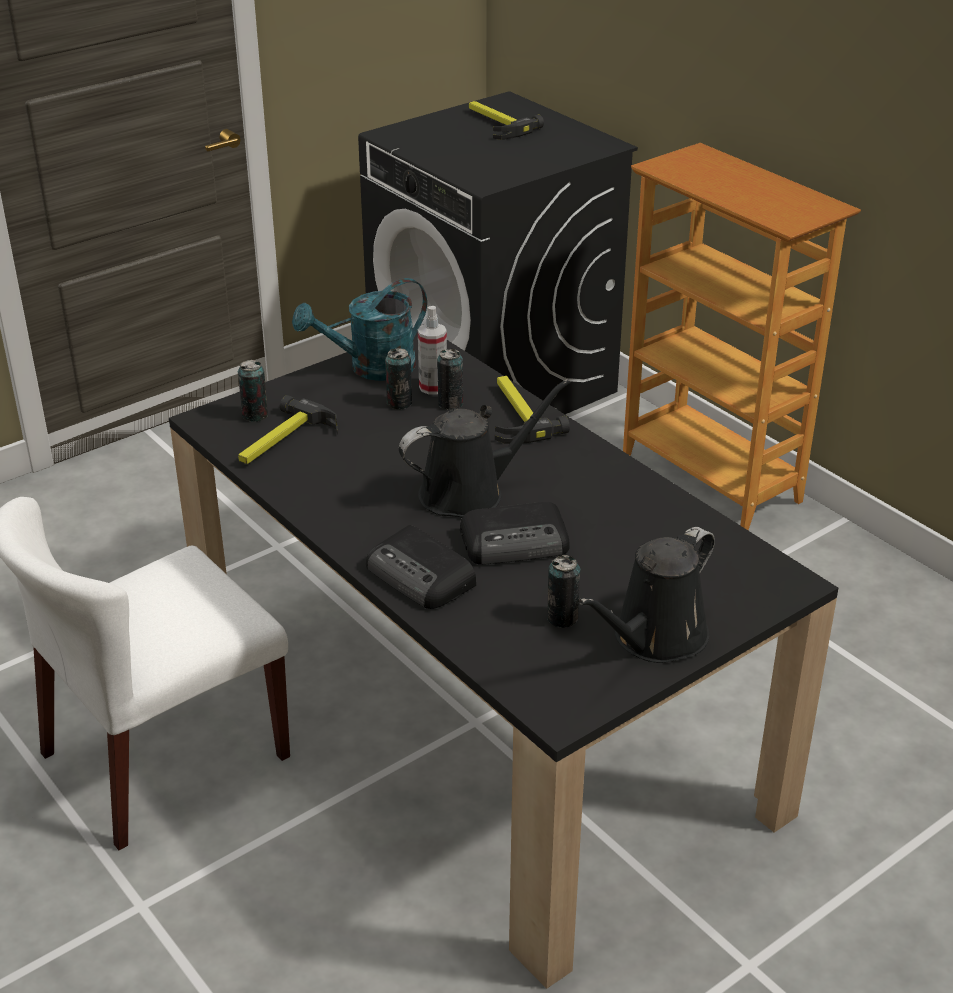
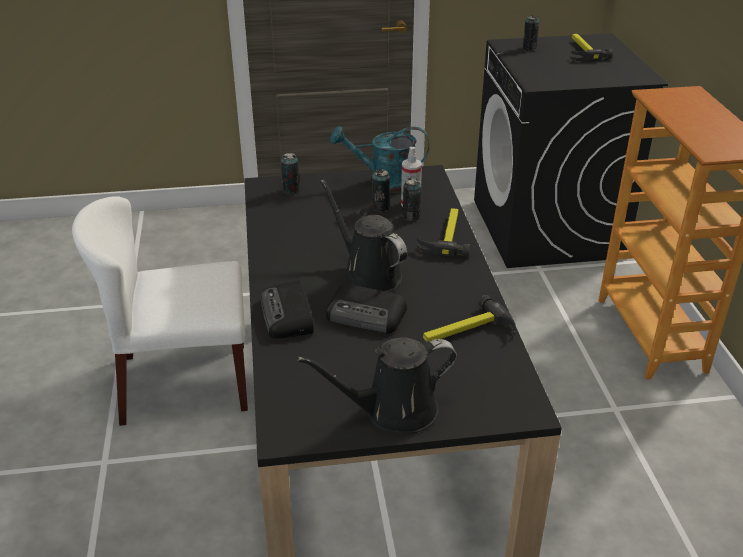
camera: 30 degrees right, 0 degrees up
hammer [238,395,338,464] -> hammer moved to [423,295,515,341]
black watering can [399,379,571,517] -> black watering can turned 135 degrees counterclockwise [320,180,407,292]
can [547,555,581,628] -> can moved to [523,16,539,51]

